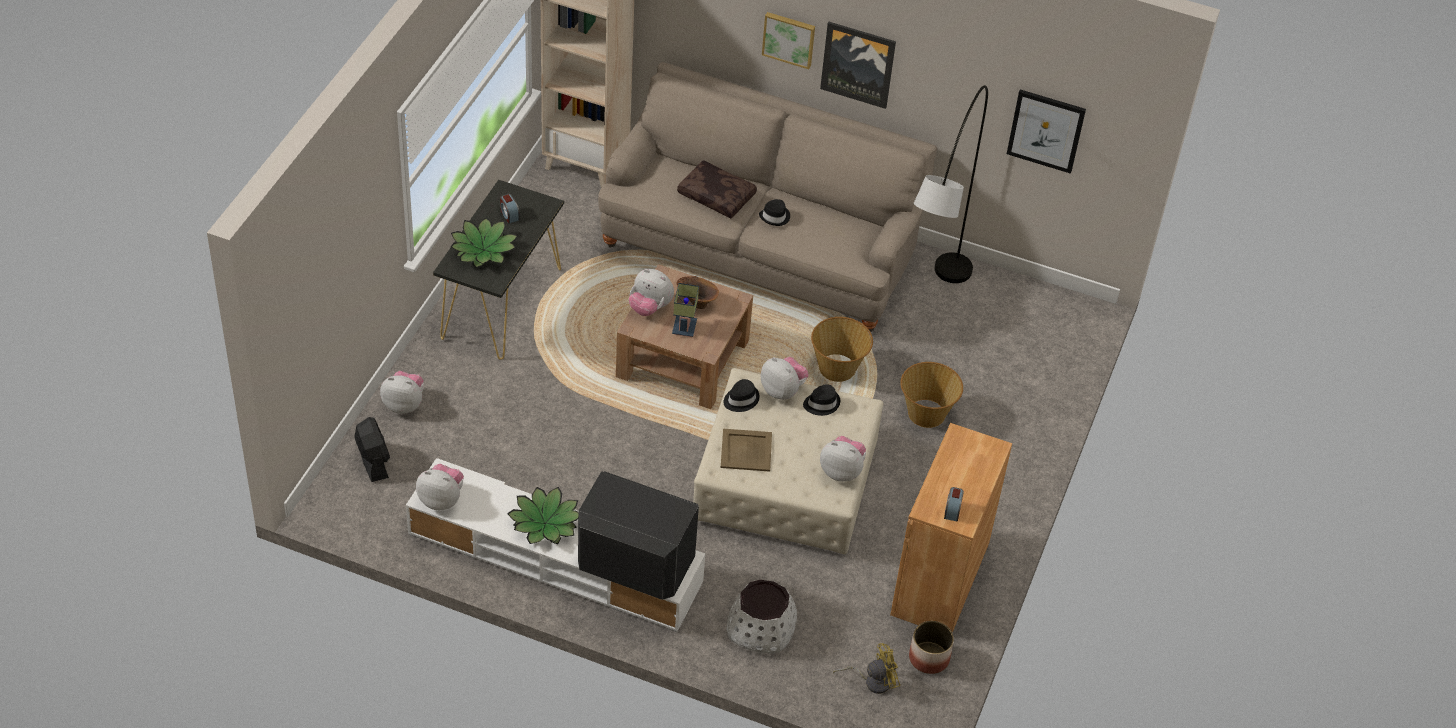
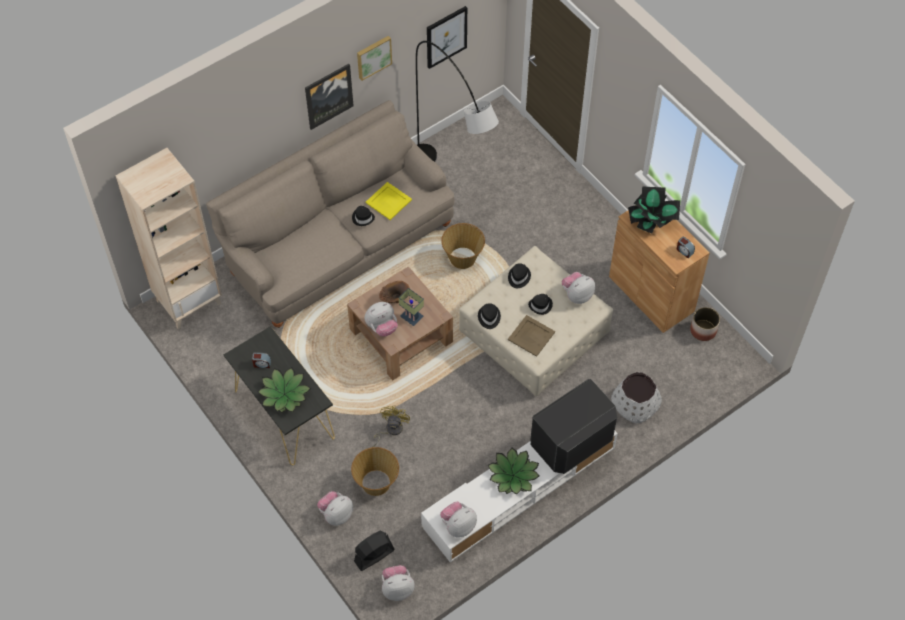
camera: 55 degrees left, 10 degrees up
black fan [354,417,390,482] -> black fan turned 45 degrees counterclockwise [354,531,395,571]
brown pillow [677,160,757,218] -> none
plush toy [761,357,809,400] -> plush toy moved to [382,565,415,601]
picture [762,12,815,69] -> picture moved to [357,36,392,81]
yellow fan [833,643,900,694] -> yellow fan moved to [372,406,410,447]
basket [900,362,963,428] -> basket moved to [351,447,399,496]
none -> yellow tray [365,182,412,220]
none -> black hat [528,294,553,315]
none -> potted plant [628,186,680,234]

